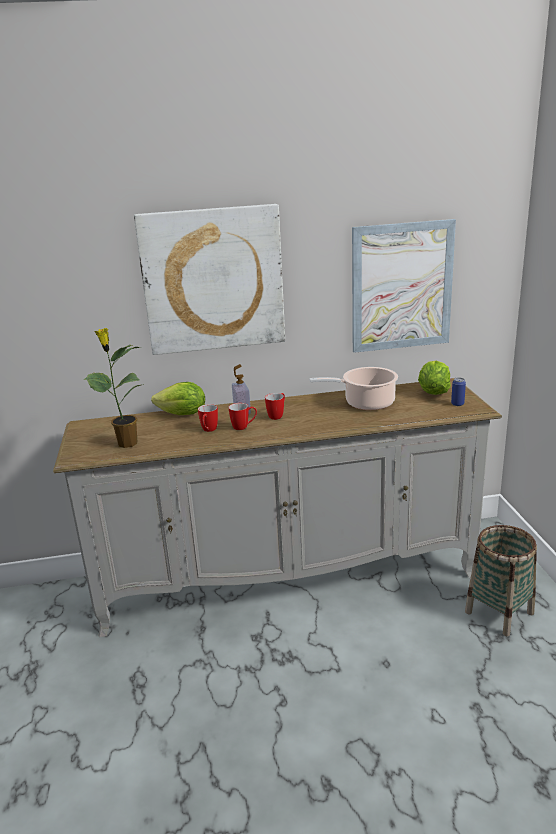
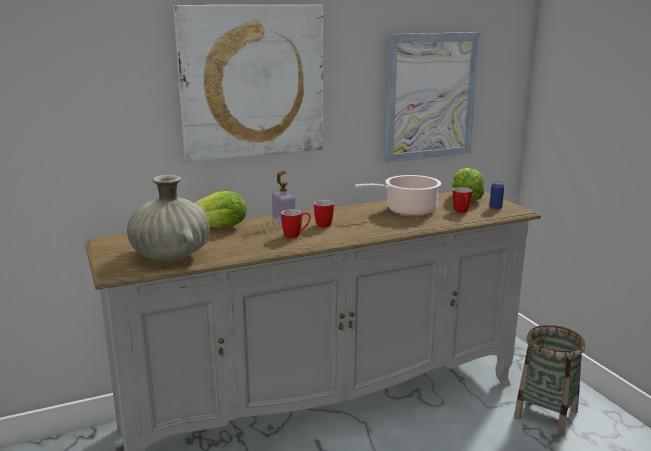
camera: 15 degrees left, 5 degrees down
potted plant [83,328,144,448] -> beige vase [127,175,210,261]
mug [198,404,218,432] -> mug moved to [453,187,472,213]

